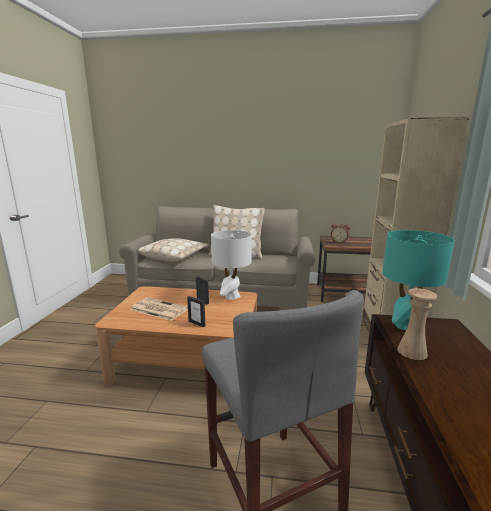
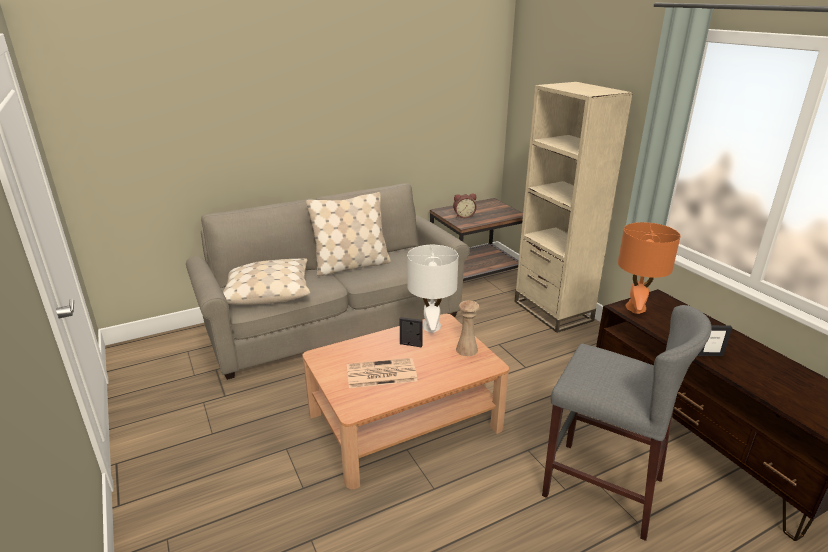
camera: 35 degrees left, 10 degrees up
picture frame [187,296,205,327] -> picture frame moved to [698,325,732,356]
turquoise table lamp [382,230,455,330] -> orange table lamp [618,222,681,314]
beige vase [397,288,437,360] -> beige vase moved to [456,301,480,356]

